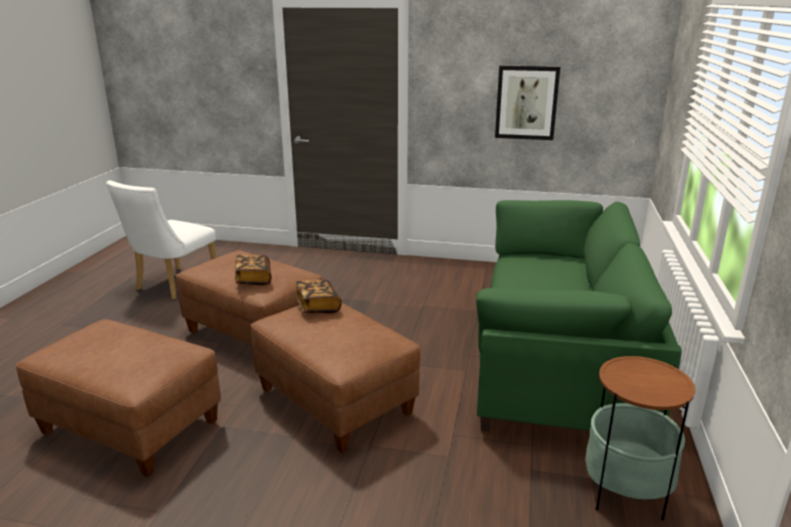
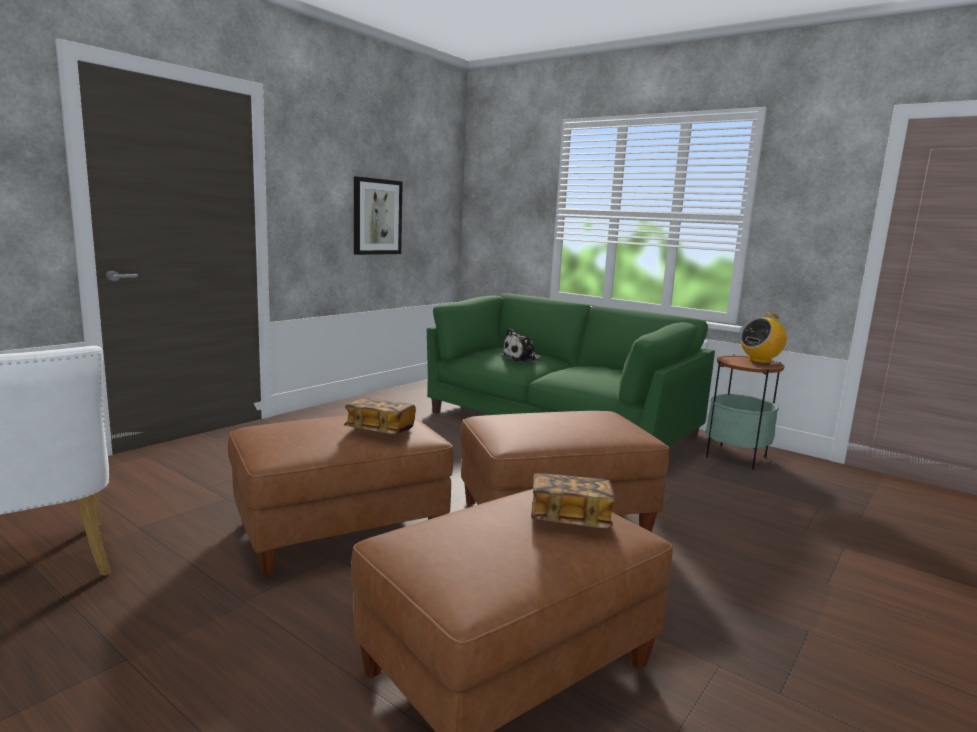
camera: 65 degrees left, 10 degrees down
book [295,279,342,313] -> book moved to [531,473,616,528]
none -> plush toy [501,329,541,362]
none -> radio [740,313,787,364]

